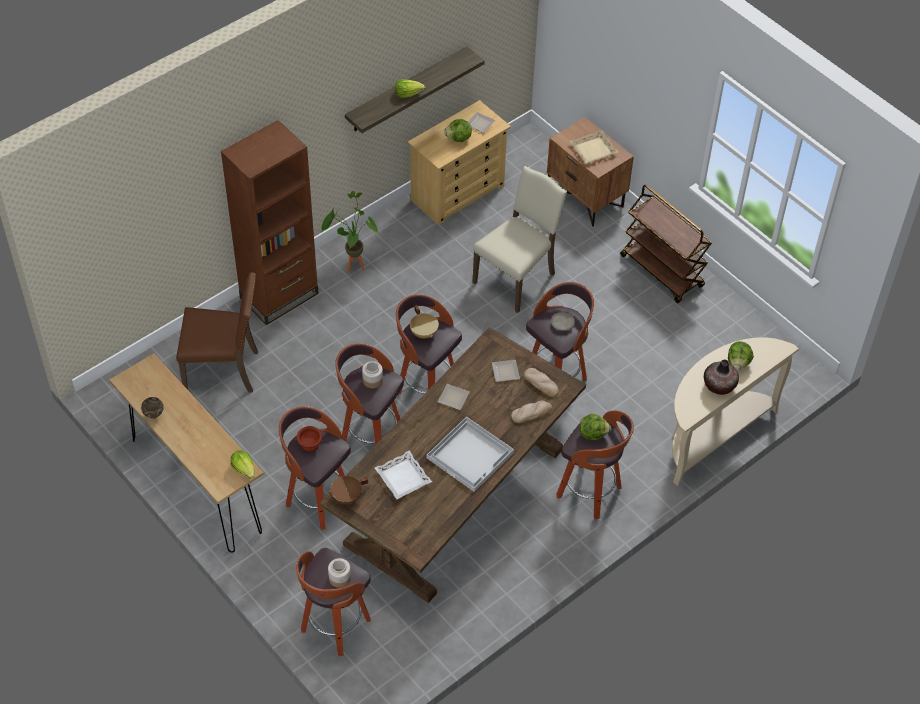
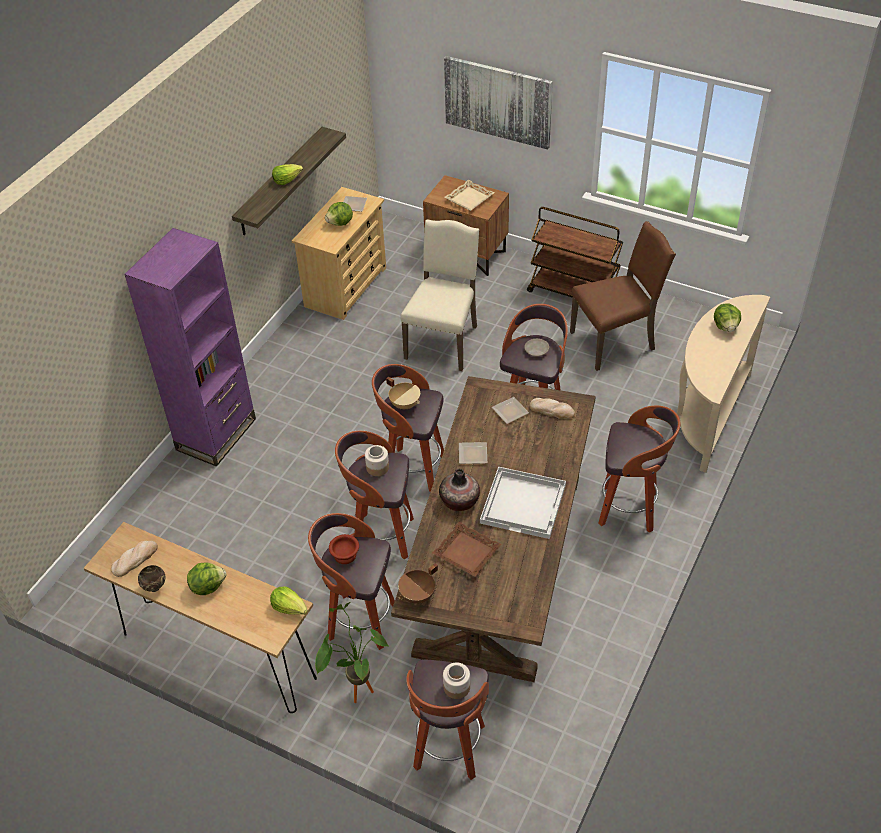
camera: 20 degrees left, 5 degrees down
brown chair [176,272,258,393] -> brown chair moved to [570,221,676,371]
brown bookcase [221,120,319,325] -> purple bookcase [124,228,256,467]
potted plant [321,191,378,272] -> potted plant moved to [315,602,390,703]
white tray [375,451,432,499] -> brown tray [432,522,501,577]
bread [511,400,552,423] -> bread moved to [111,541,158,577]
lettuce [579,414,611,440] -> lettuce moved to [187,562,226,595]
vase [704,360,739,395] -> vase moved to [439,469,480,511]
none -> picture [444,56,553,150]

